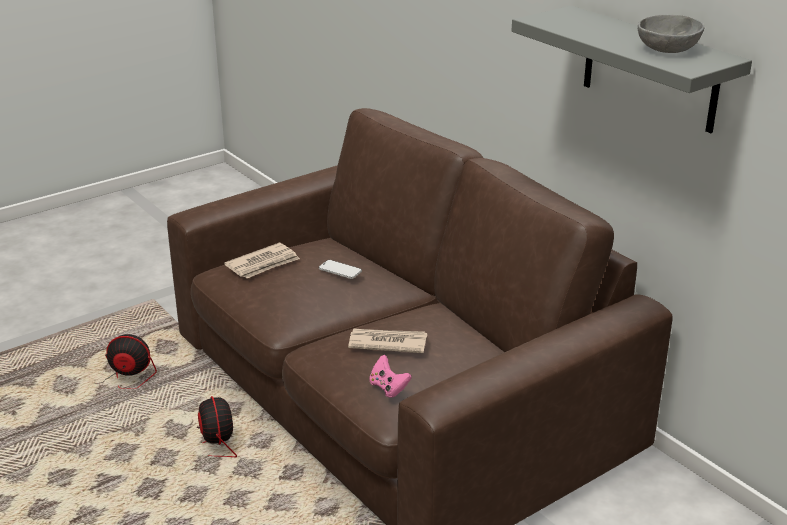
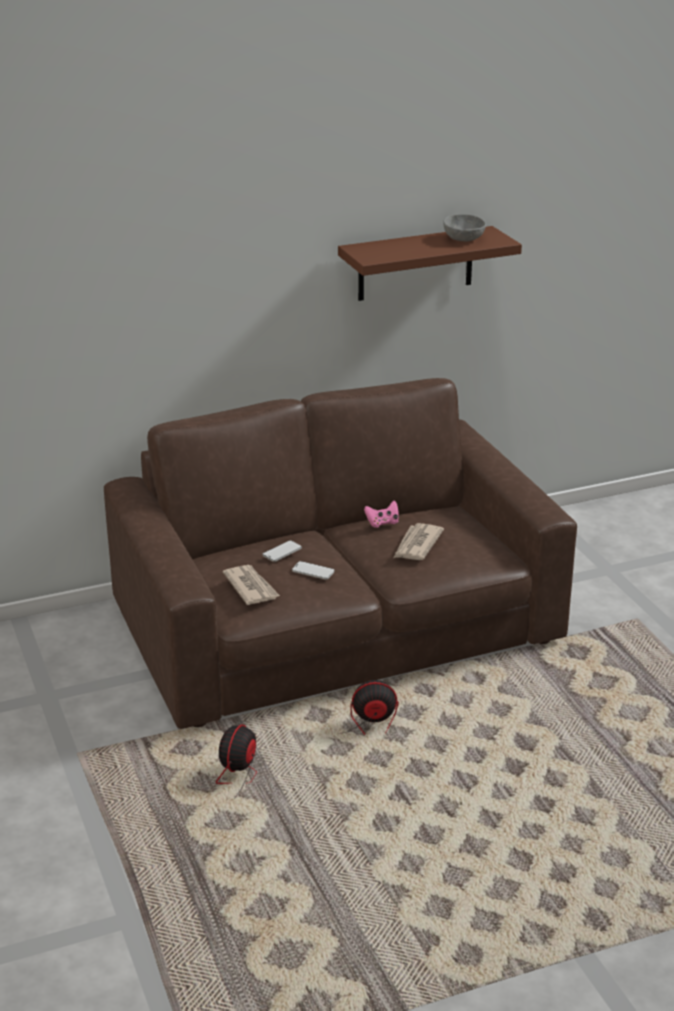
camera: 75 degrees left, 0 degrees up
pink game controller [369,355,412,398] -> pink game controller moved to [364,501,399,528]
grey shelf [512,6,752,133] -> brown shelf [338,226,522,301]
none -> phone [292,561,335,580]

